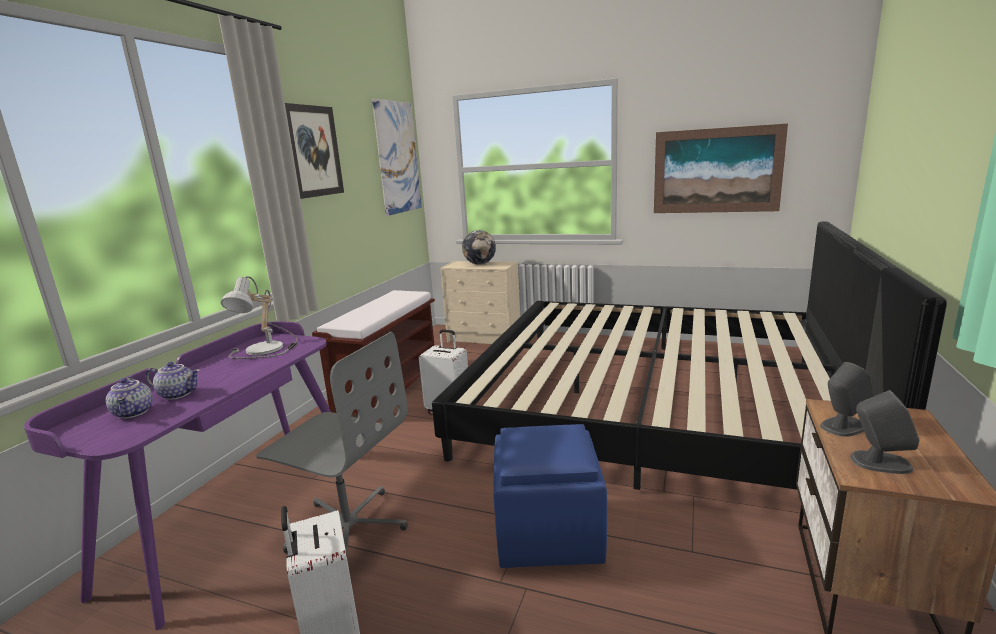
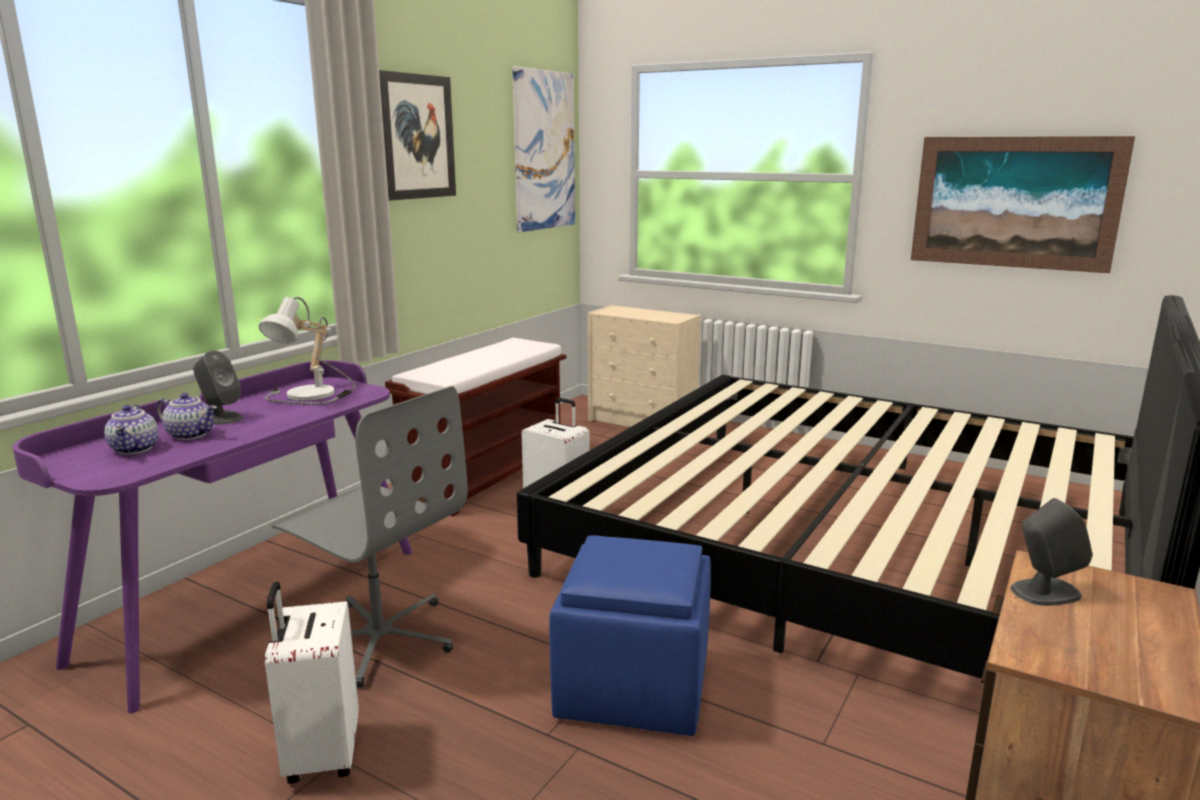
camera: 10 degrees right, 0 degrees up
globe [462,230,496,265] -> none
grey speaker [850,390,919,474] -> grey speaker moved to [193,350,243,424]

